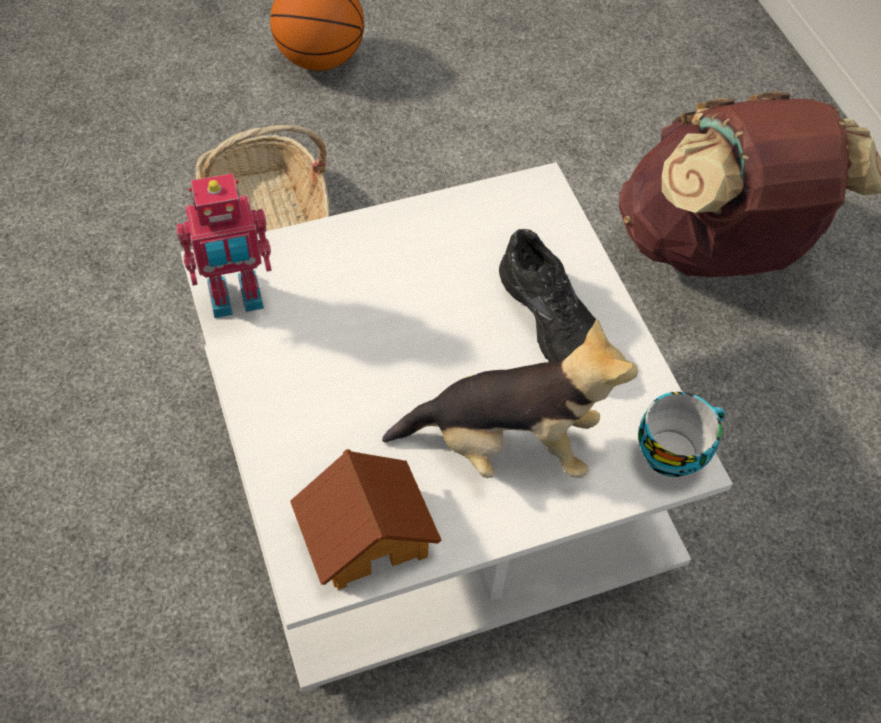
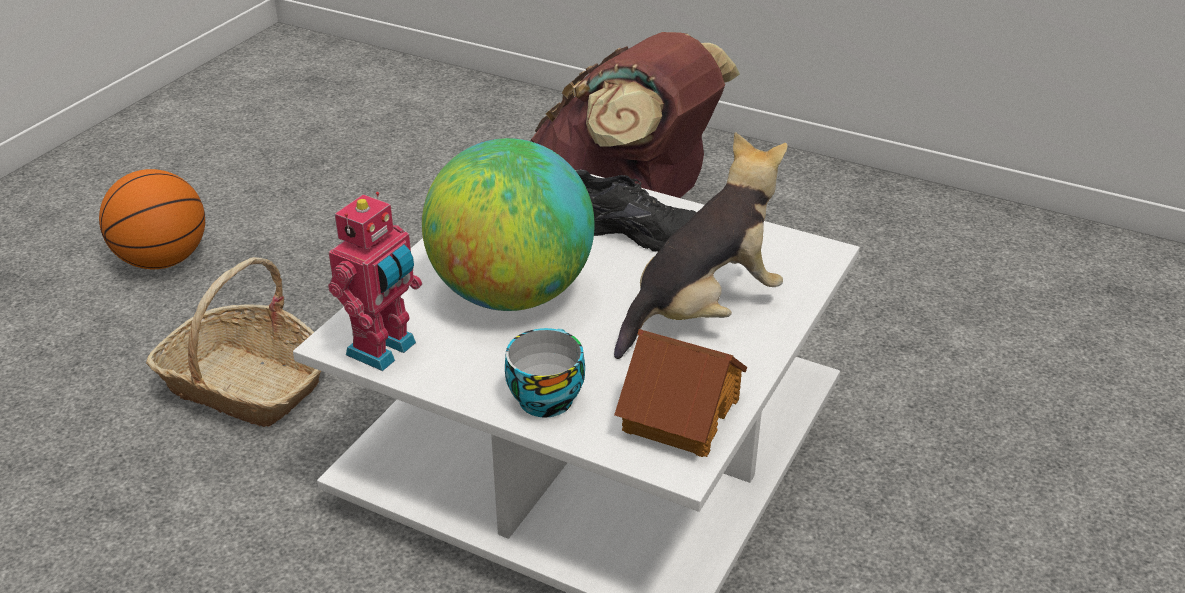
camera: 40 degrees left, 20 degrees down
cup [638,392,725,477] -> cup moved to [505,328,585,417]
none -> globe [422,138,595,311]

